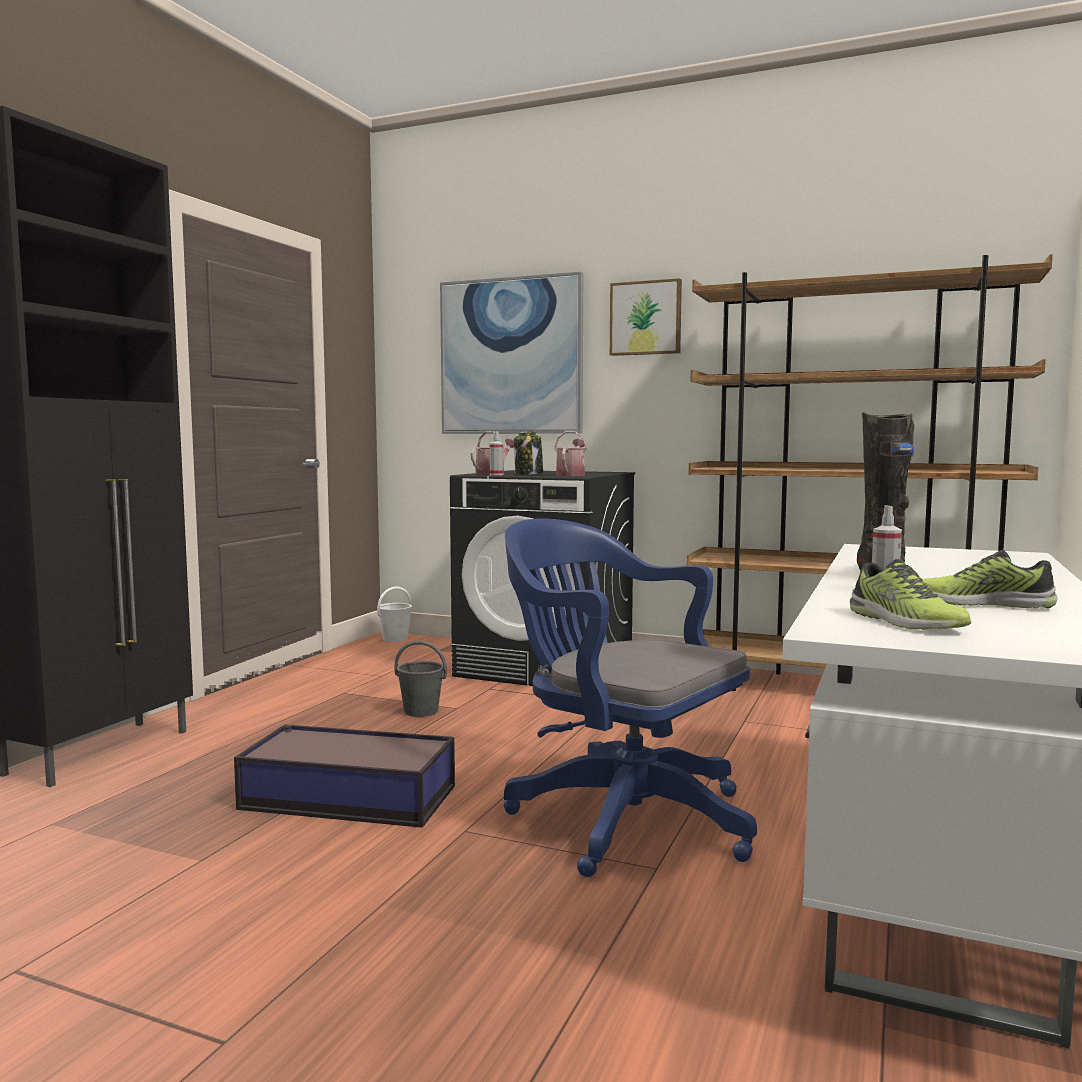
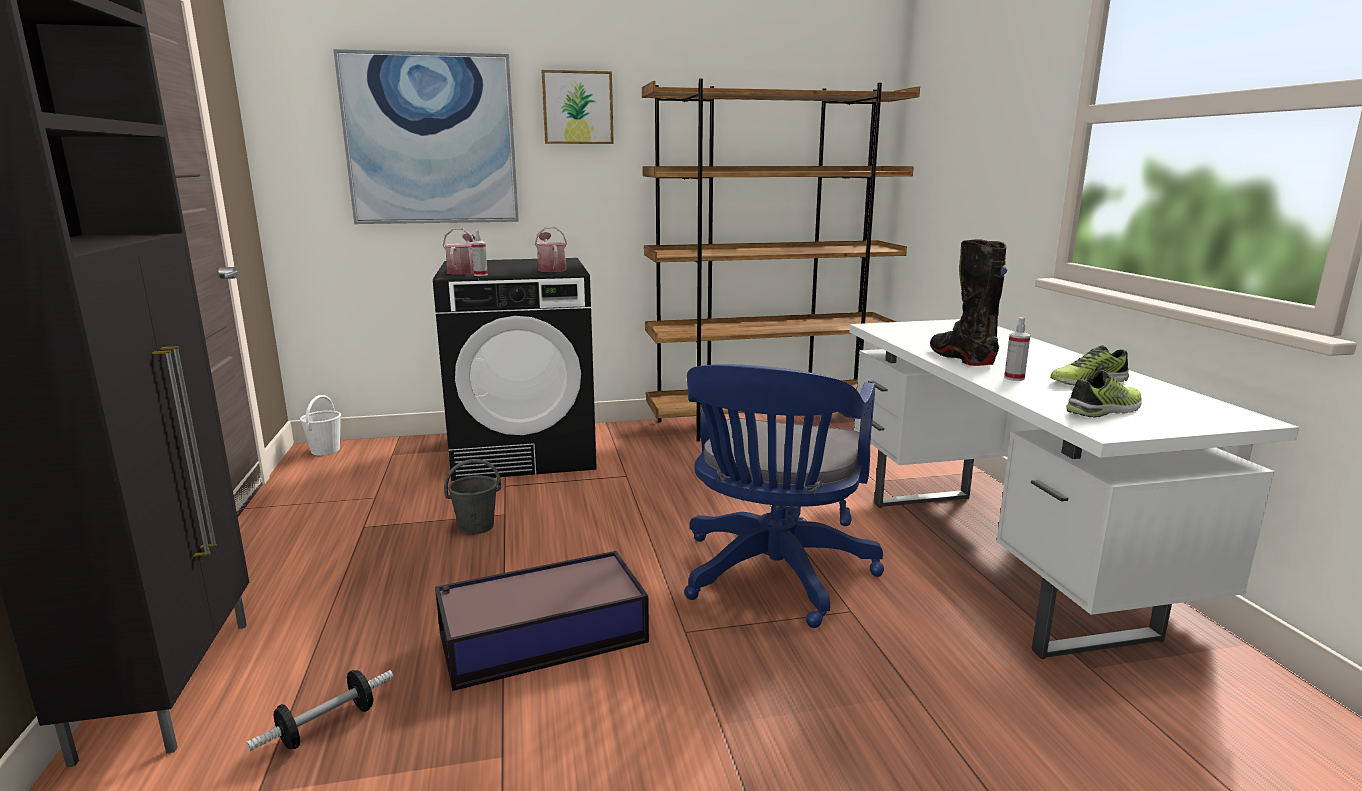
camera: 35 degrees left, 10 degrees up
blue office chair [504,518,757,877] -> blue office chair turned 75 degrees counterclockwise [684,364,884,628]
jar [514,431,543,475] -> none
shoe [850,559,971,629] -> shoe turned 60 degrees counterclockwise [1066,370,1142,418]
none -> dumbbell [246,670,394,751]

